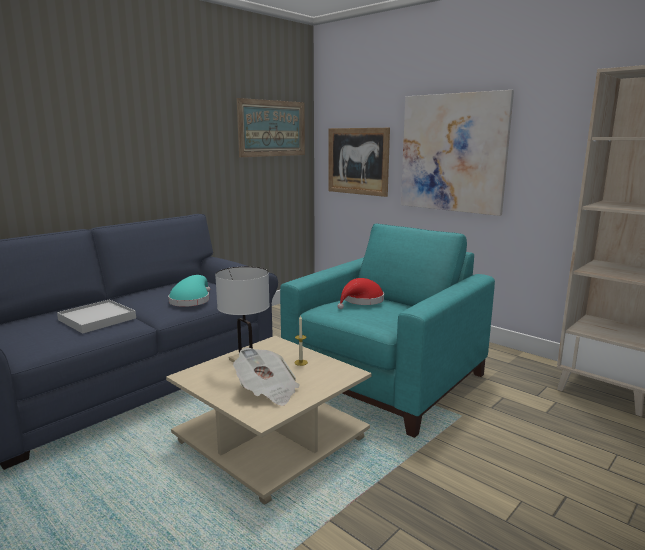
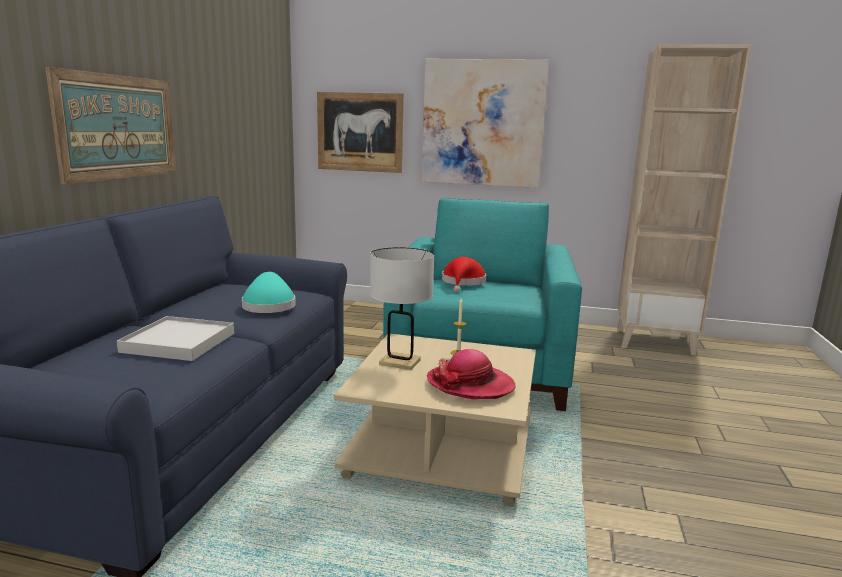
camera: 30 degrees left, 0 degrees up
newspaper [233,348,300,406] -> hat [427,349,516,399]
picture [237,98,305,157] -> picture moved to [45,67,176,184]

